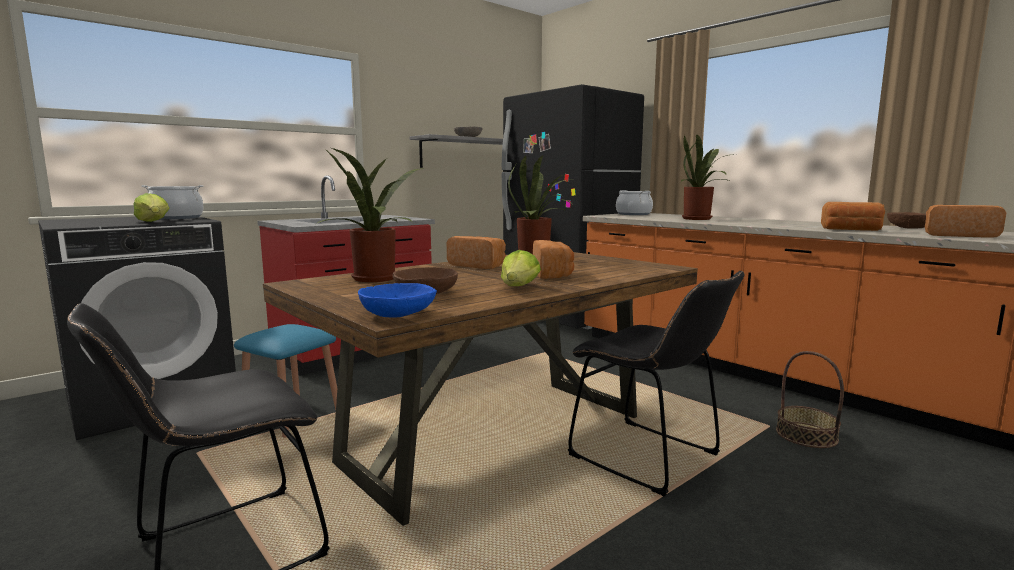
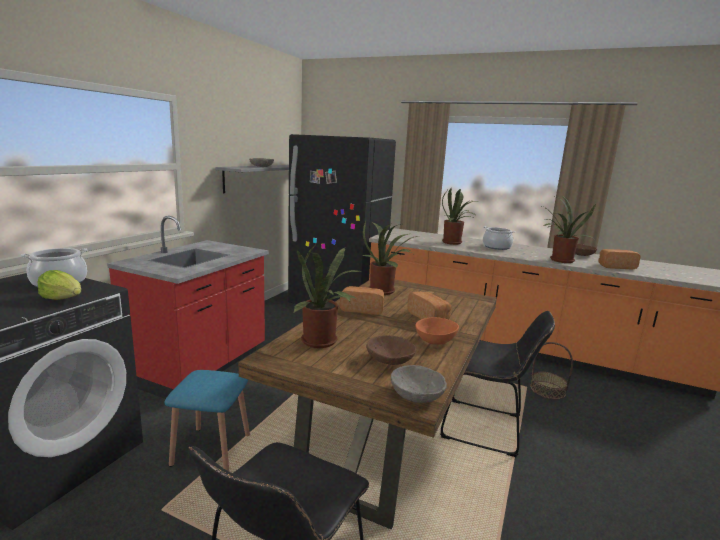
camera: 25 degrees left, 5 degrees up
blue bowl [358,283,437,318] -> grey bowl [391,365,447,403]
lettuce [501,250,541,286] -> orange bowl [415,317,459,345]
cooking pot [616,190,653,215] -> cooking pot moved to [483,226,516,250]
bread [821,202,885,231] -> potted plant [542,196,597,263]

